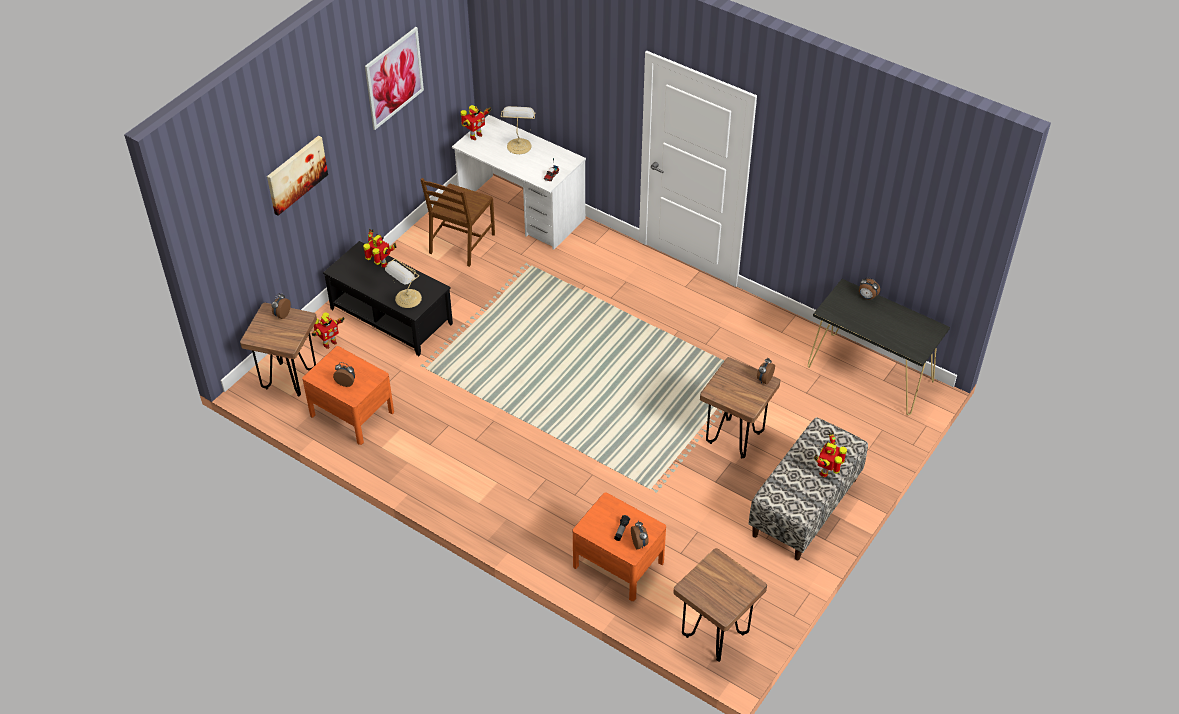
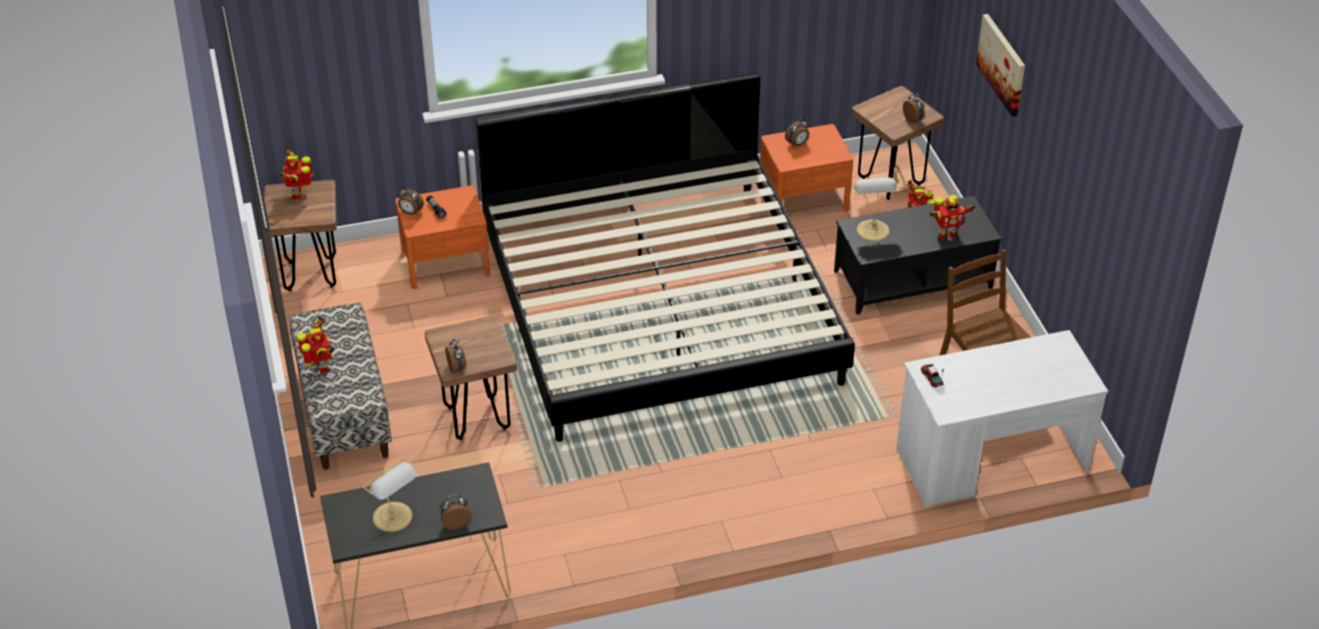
camera: 130 degrees right, 5 degrees down
picture [365,27,424,130] -> none
toy robot [461,105,491,140] -> toy robot moved to [279,147,313,200]
table lamp [501,106,536,154] -> table lamp moved to [362,458,417,532]
none -> bed [476,73,855,442]

